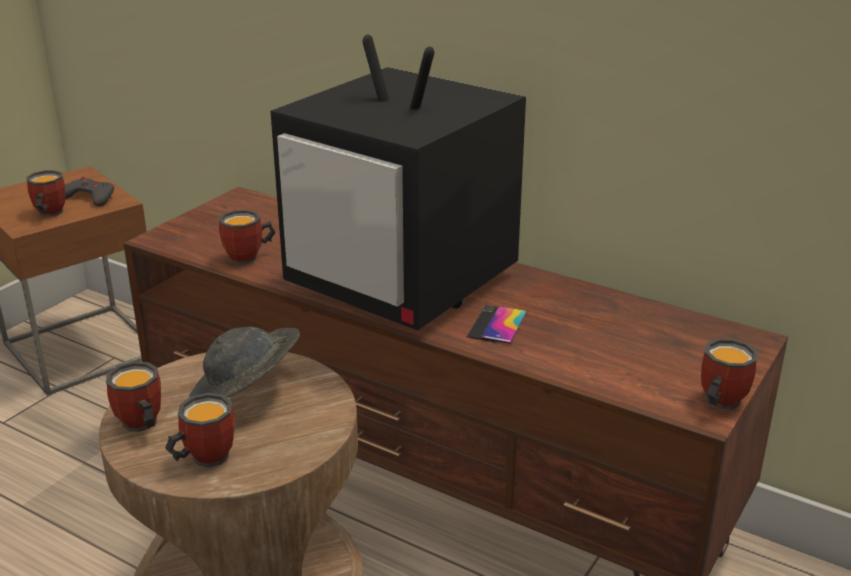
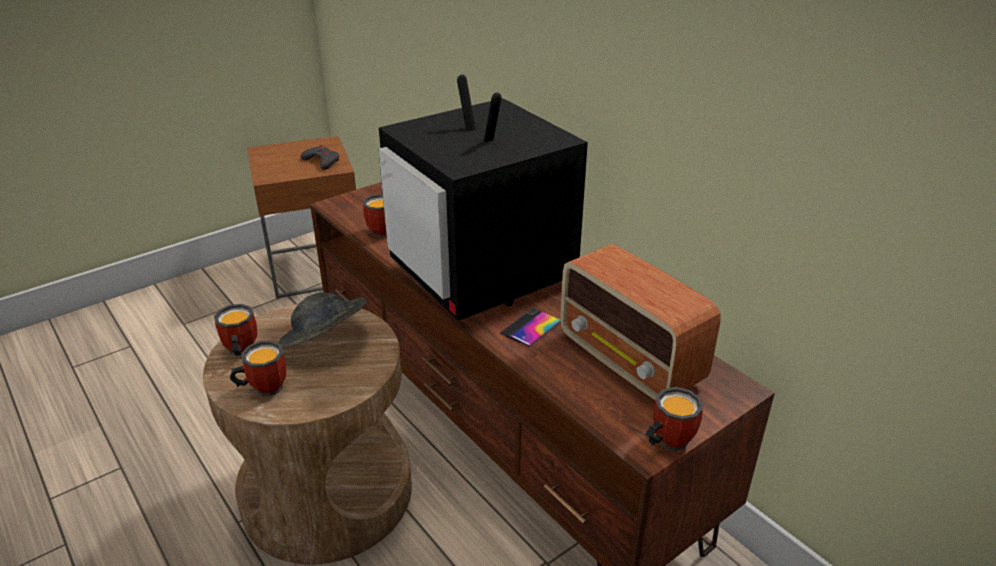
camera: 20 degrees right, 5 degrees up
mug [26,170,65,217] -> none
none -> radio [560,244,721,401]

